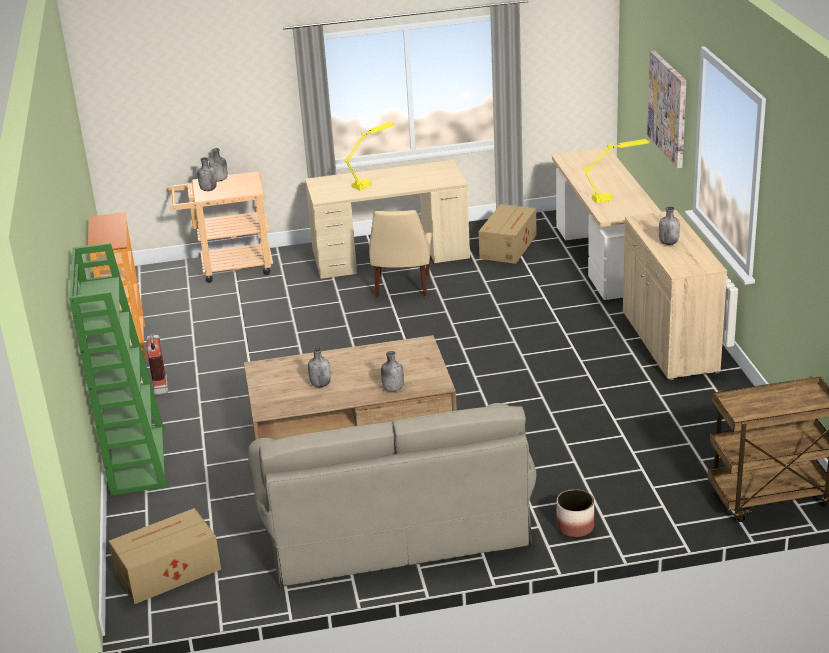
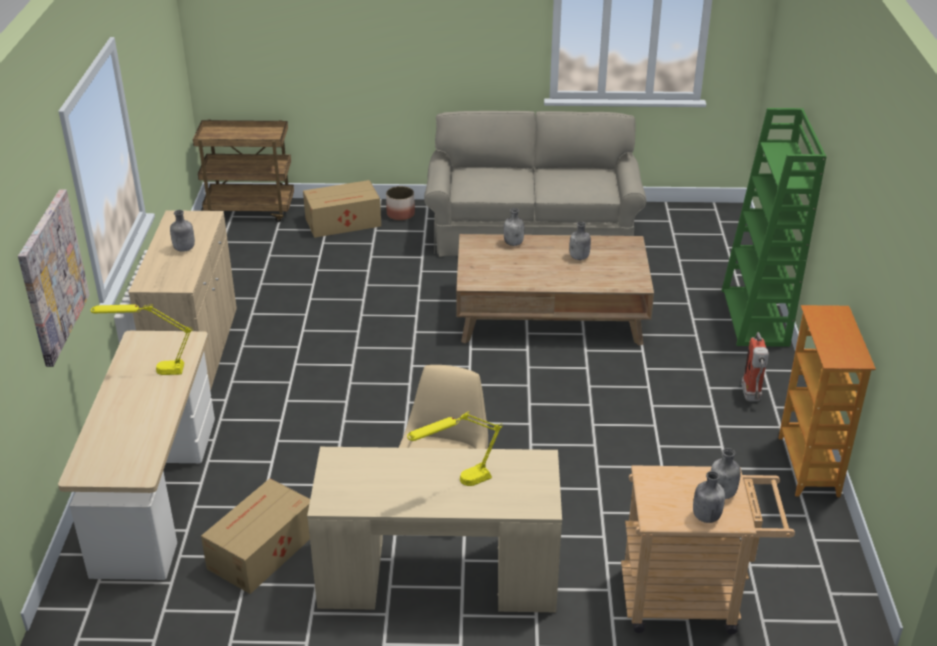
camera: 170 degrees left, 5 degrees up
cardboard box [109,508,221,604] -> cardboard box moved to [303,180,381,238]

